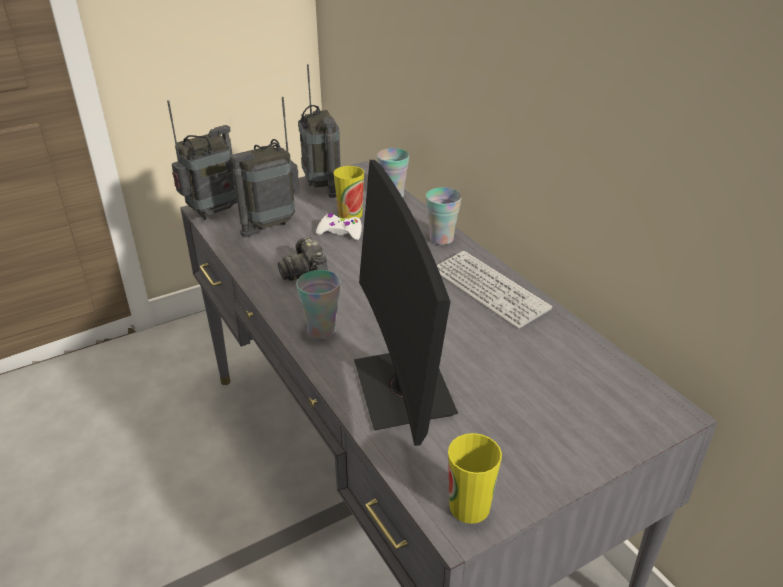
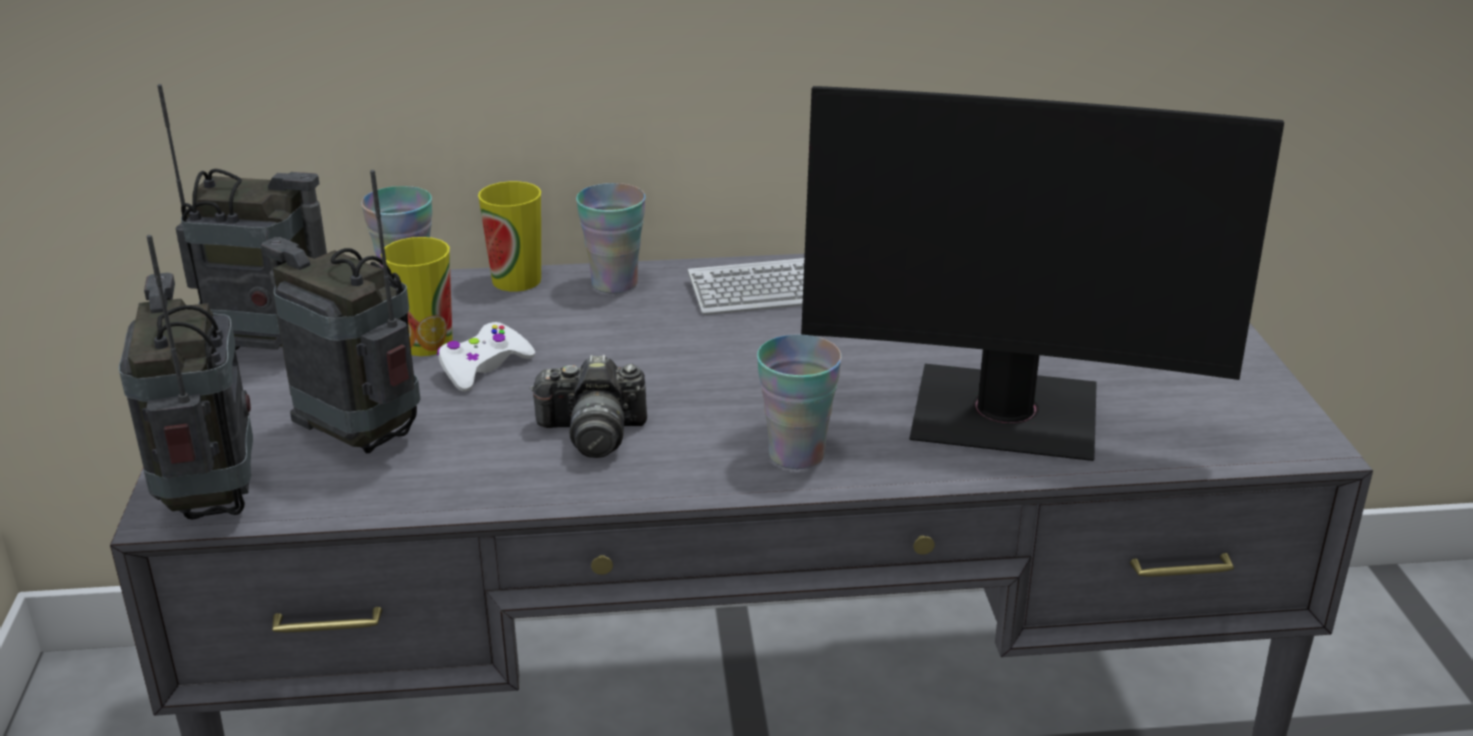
camera: 65 degrees left, 5 degrees down
radio [230,97,299,237] -> radio turned 135 degrees clockwise [261,170,420,453]
cup [448,433,502,524] -> cup moved to [478,181,541,291]

